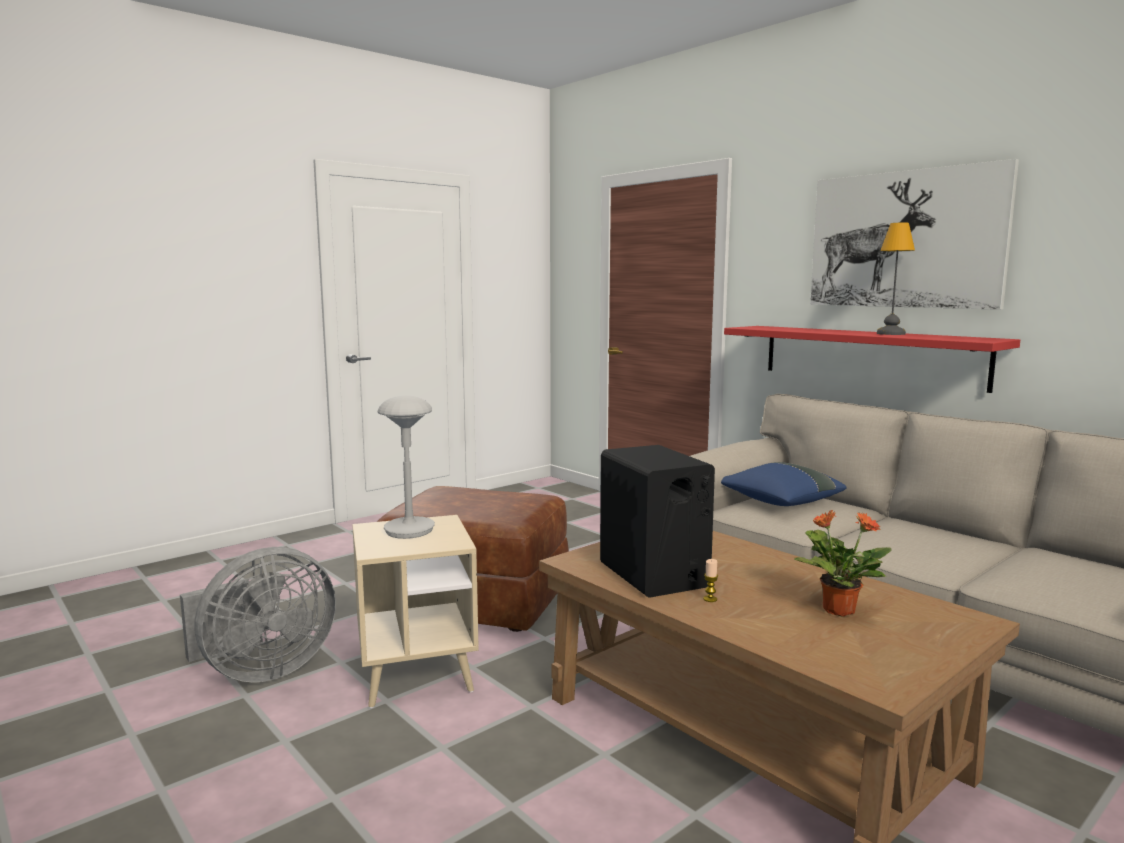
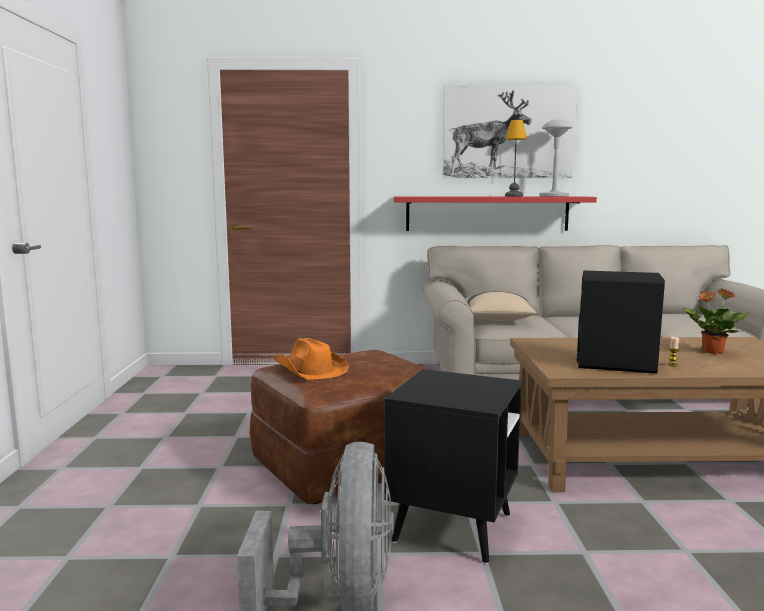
camera: 50 degrees left, 0 degrees up
beige side table [352,515,479,708] -> black side table [384,369,522,564]
grey table lamp [377,396,435,539] -> grey table lamp moved to [539,119,572,197]
blue pillow [721,462,846,506] -> beige pillow [465,292,536,321]
none -> orange hat [274,338,349,380]

